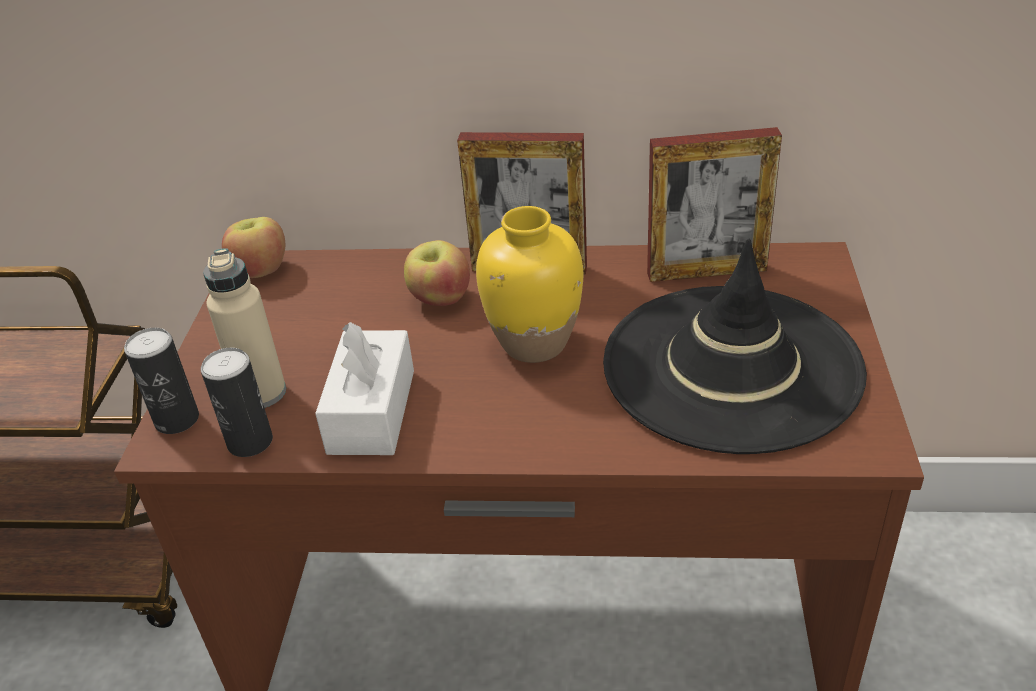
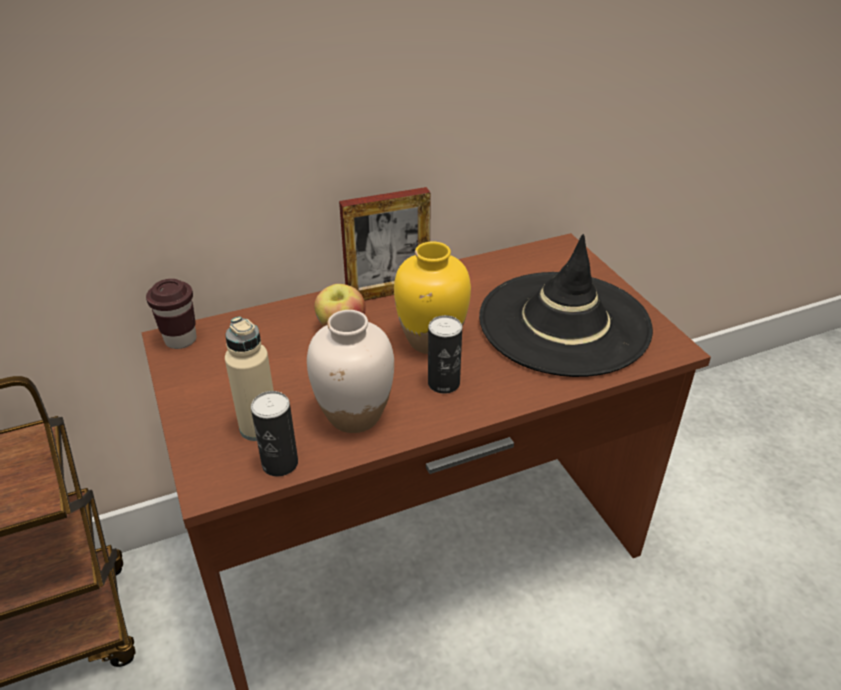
camera: 30 degrees left, 0 degrees up
can [124,328,199,434] -> can moved to [428,315,462,394]
apple [222,217,285,278] -> brown cup [146,279,197,349]
white tissue box [315,322,414,455] -> white vase [307,310,394,433]
picture frame [647,127,782,282] -> none

